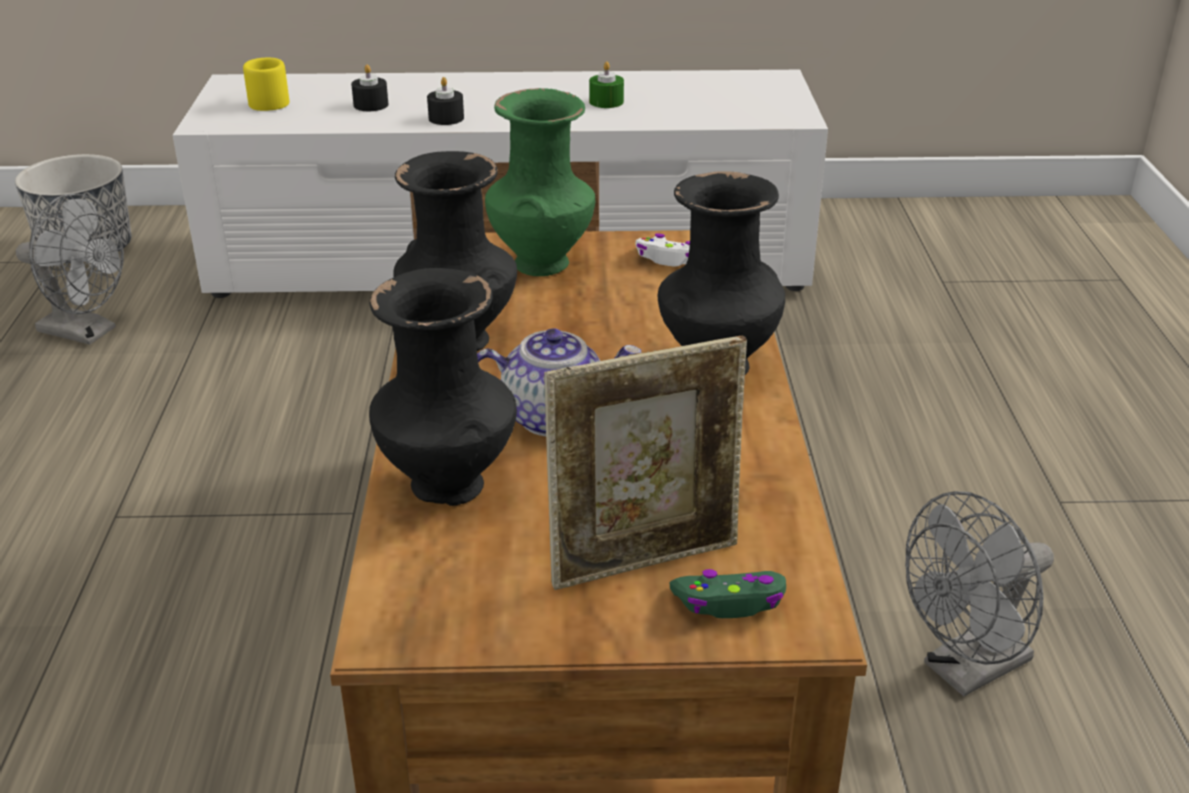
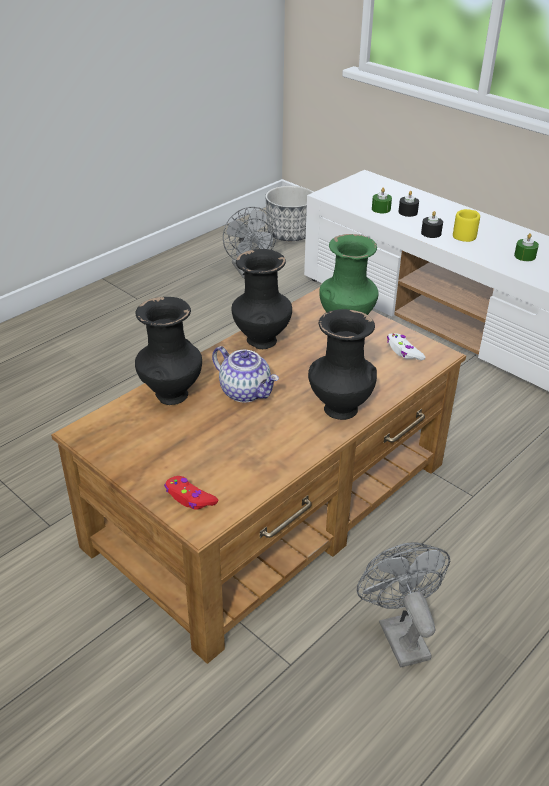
camera: 45 degrees right, 5 degrees up
yellow mug [243,58,289,111] -> yellow mug moved to [453,209,480,242]
picture frame [544,336,747,590] -> none
green game controller [670,569,786,618] -> red game controller [164,476,218,510]
grey fan [905,491,1054,696] -> grey fan turned 60 degrees clockwise [357,542,450,667]
none -> green candle [372,188,392,213]

